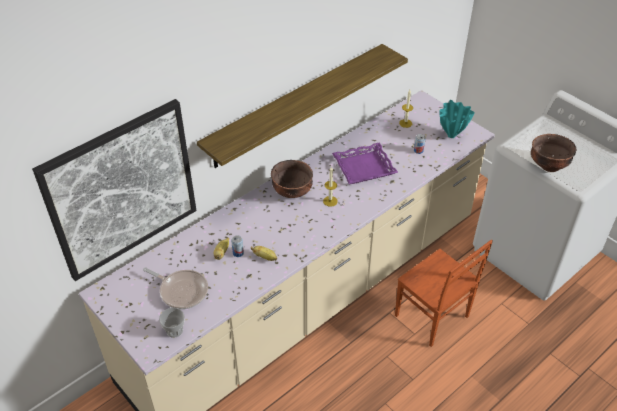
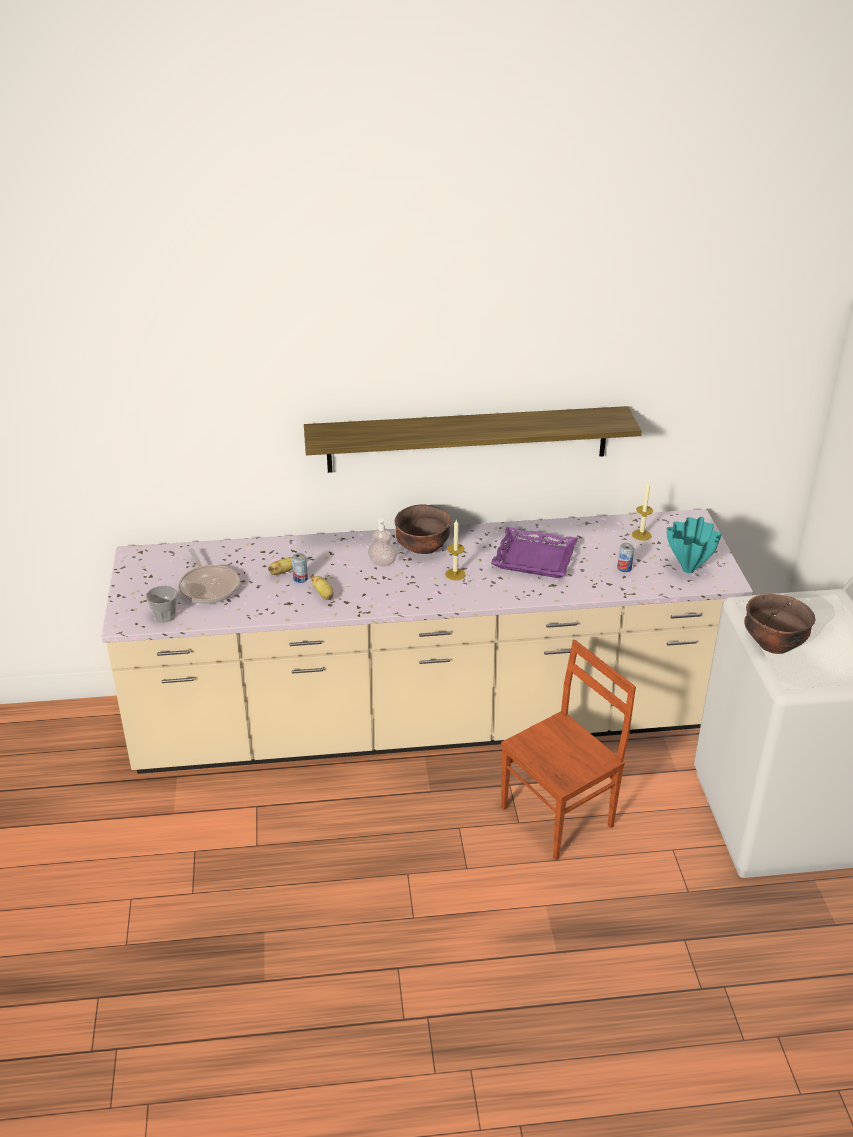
camera: 35 degrees right, 10 degrees down
picture [32,99,197,281] -> none
brown chair [395,240,493,347] -> brown chair turned 120 degrees counterclockwise [501,640,636,860]
none -> soap dispenser [368,518,397,566]

